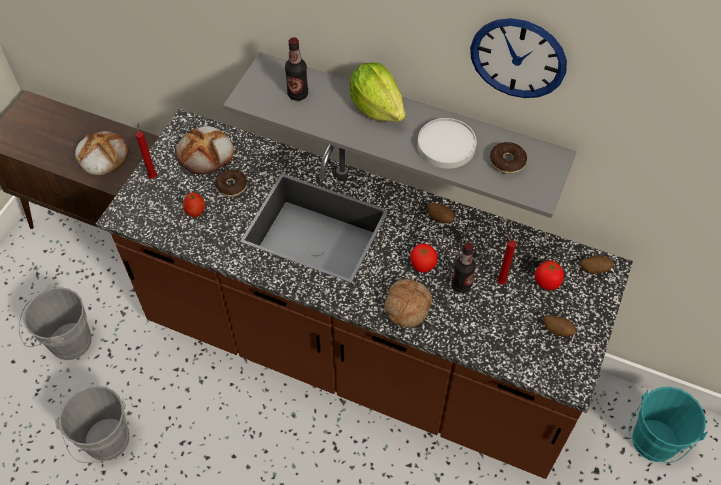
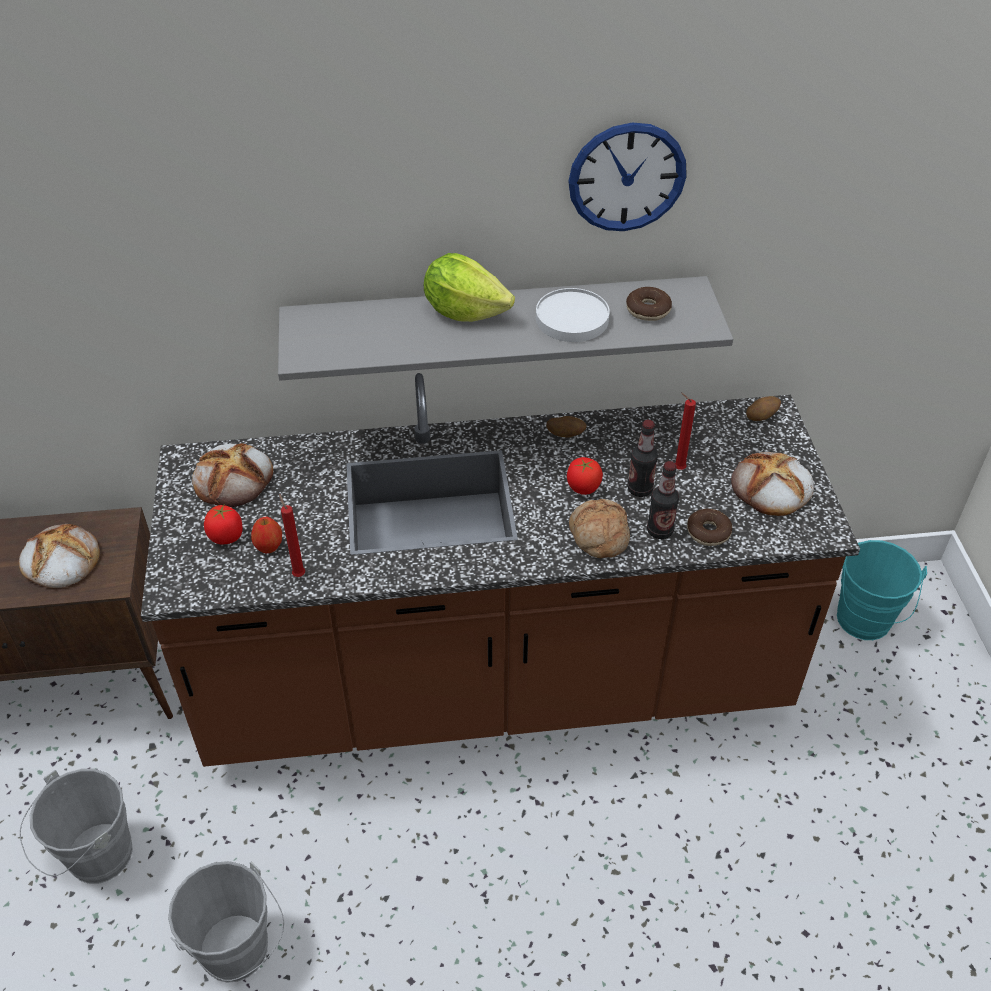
camera: 30 degrees left, 10 degrees down
red candle [136,123,157,179] -> red candle moved to [279,494,305,577]
donut [215,169,247,197] -> donut moved to [687,509,732,546]
bottle [285,37,308,101] -> bottle moved to [647,461,679,539]
tomato [535,260,564,290] -> tomato moved to [204,505,243,544]
potato [543,315,576,337] -> bread [731,452,814,516]

